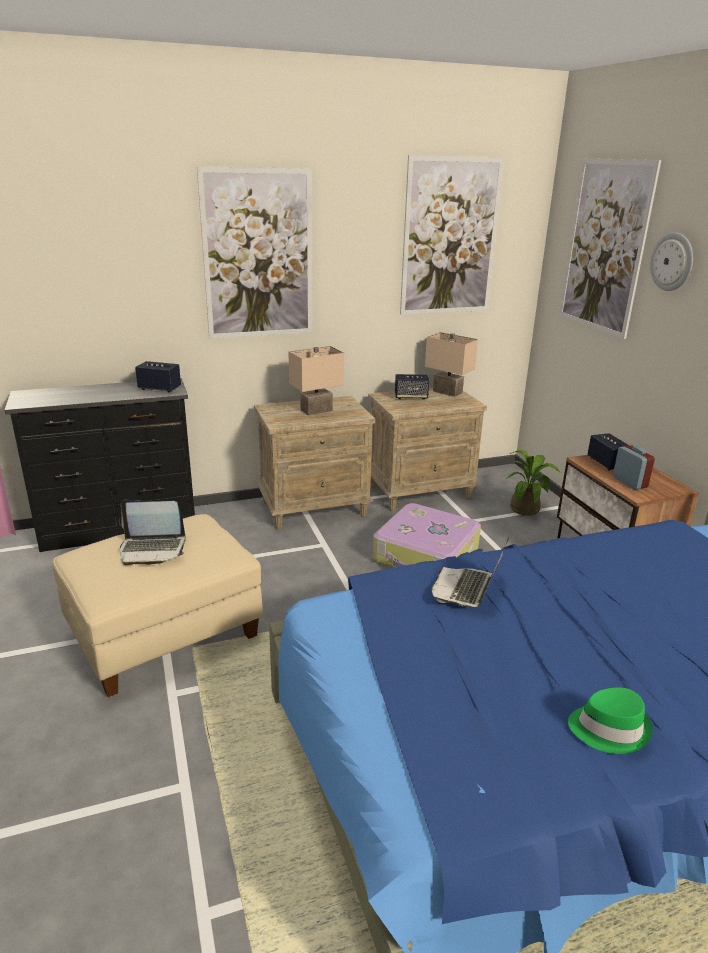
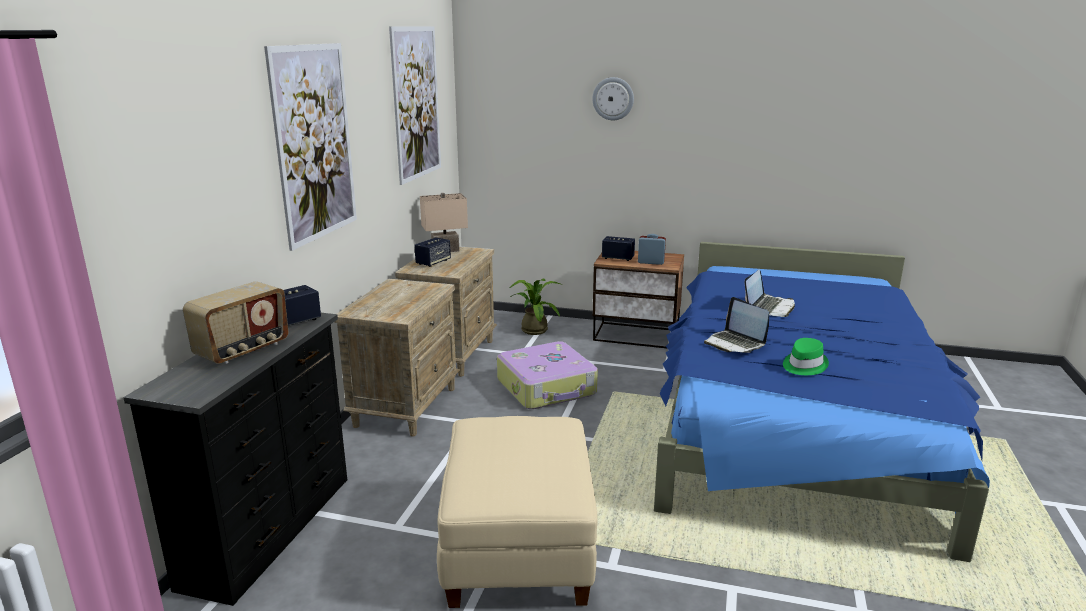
camera: 55 degrees left, 5 degrees down
laptop [120,500,186,565] -> laptop moved to [745,269,795,317]
beige table lamp [288,346,344,415] -> none
picture [559,159,661,339] -> none
green hat [568,687,653,754] -> green hat moved to [783,338,829,375]
none -> radio [183,281,289,364]

